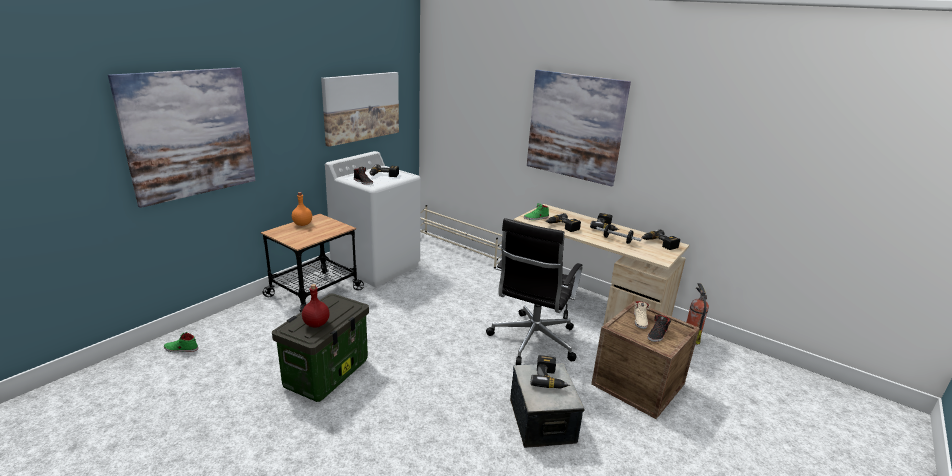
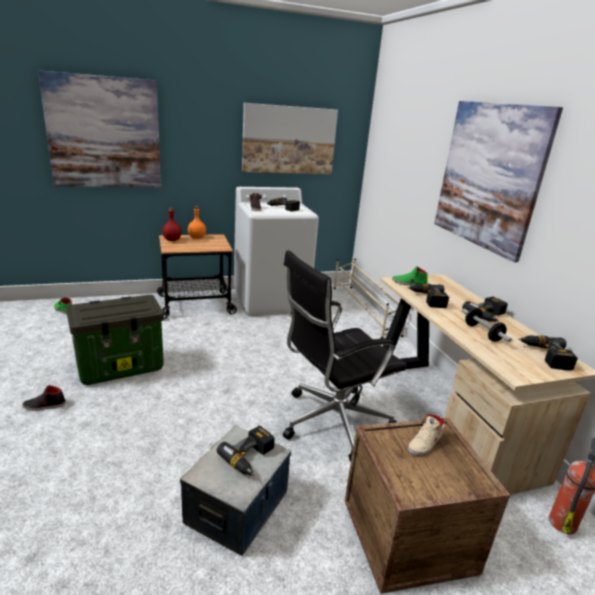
camera: 35 degrees right, 0 degrees up
red bottle [302,284,330,328] -> red bottle moved to [162,208,182,241]
black shoe [647,315,671,342] -> black shoe moved to [22,385,66,411]

